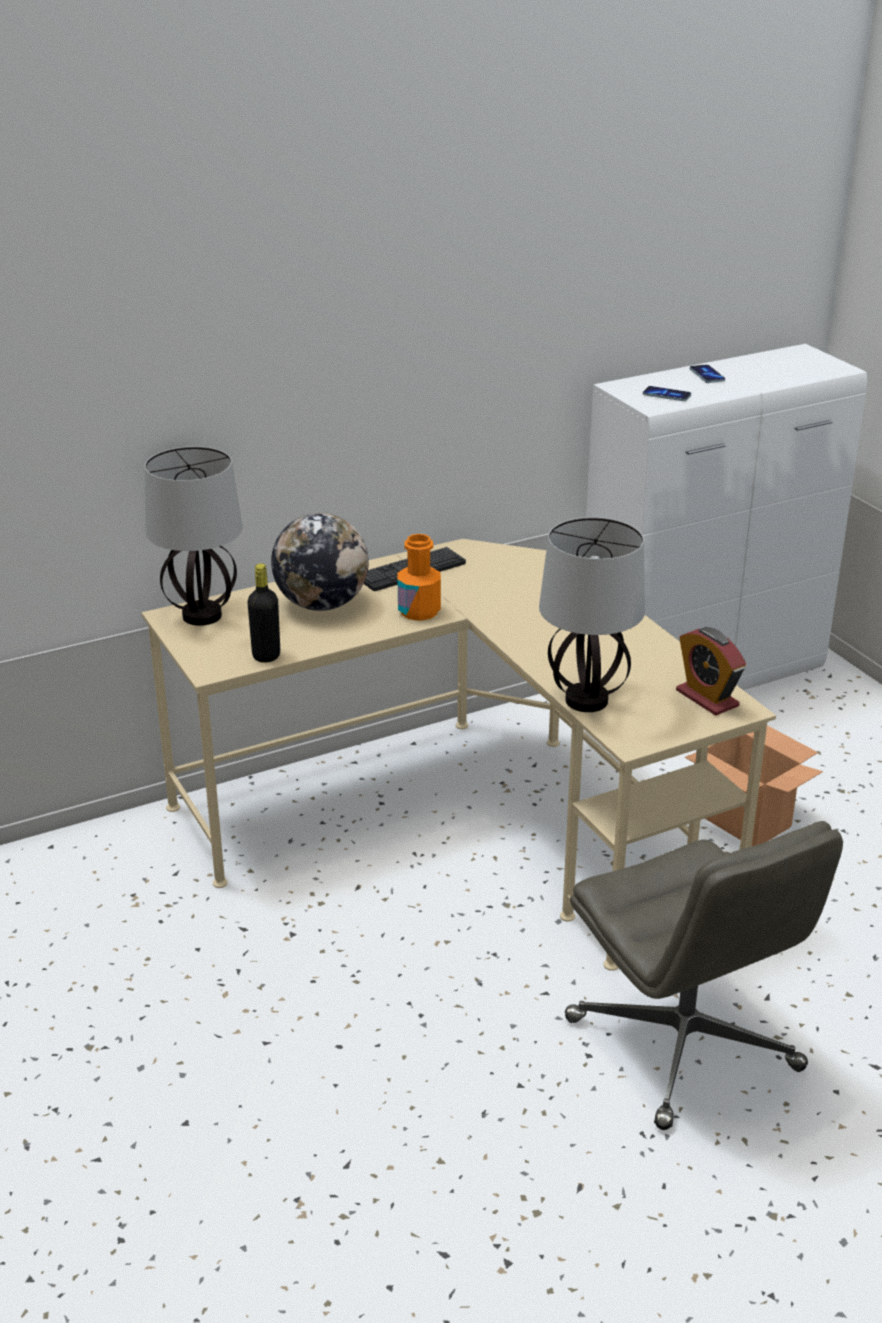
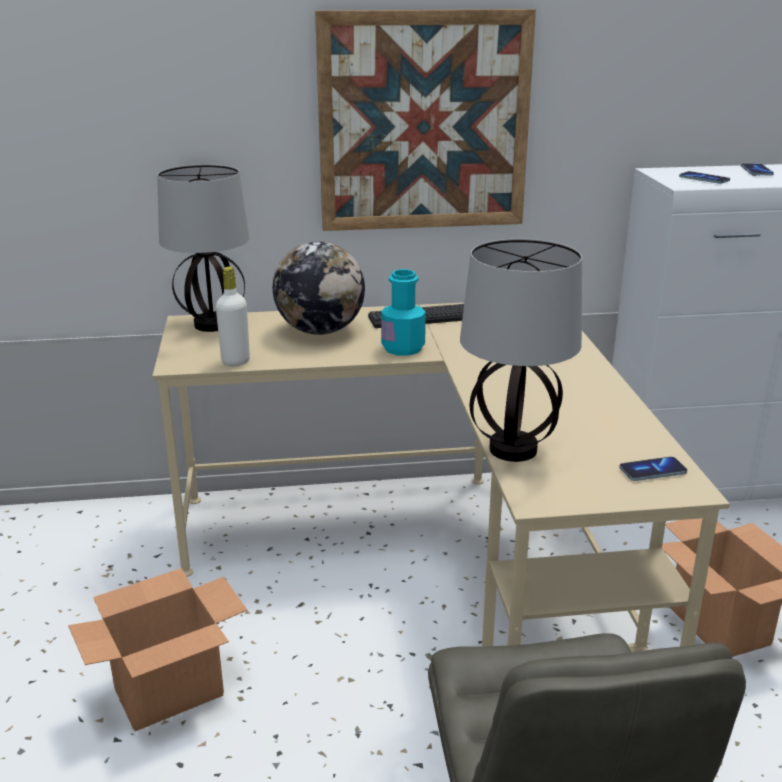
camera: 20 degrees right, 5 degrees down
black bottle [248,563,280,663] -> white bottle [216,267,250,366]
orange bottle [398,534,441,621] -> turquoise bottle [381,269,426,356]
alarm clock [676,627,746,716] -> phone [619,457,687,481]
none -> cardboard box [68,568,247,731]
none -> picture [315,9,536,231]

